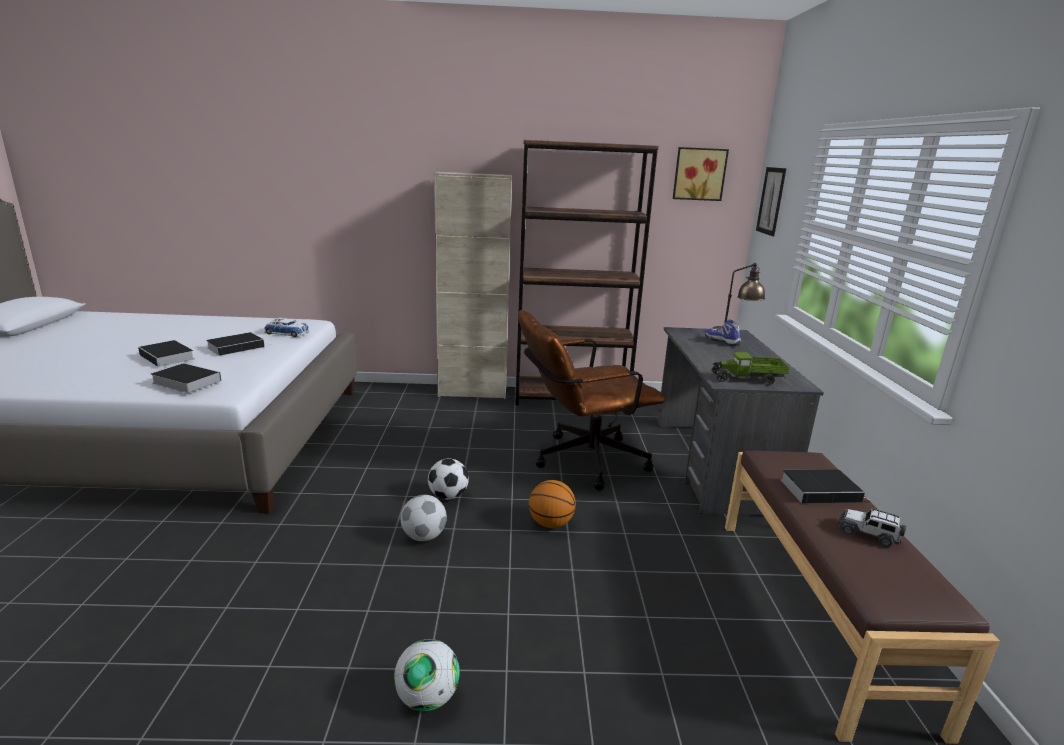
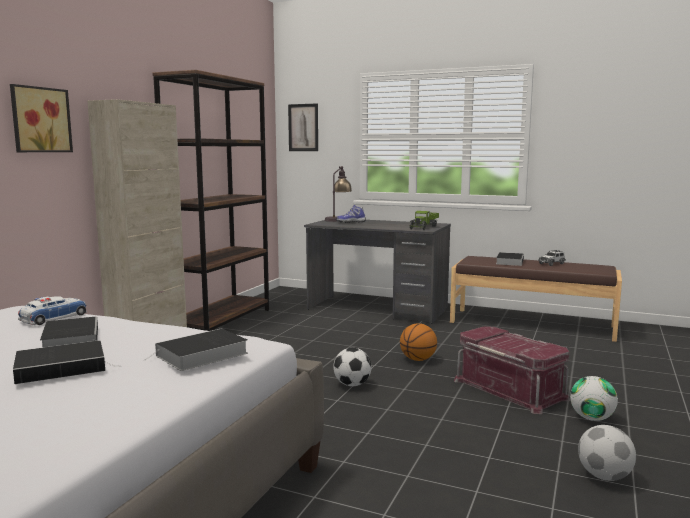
camera: 65 degrees left, 10 degrees down
football [401,495,447,541] -> football moved to [578,425,636,481]
brown office chair [518,310,665,491] -> none
picture [673,147,729,201] -> picture moved to [10,84,73,152]
none -> red storage box [454,326,571,414]

